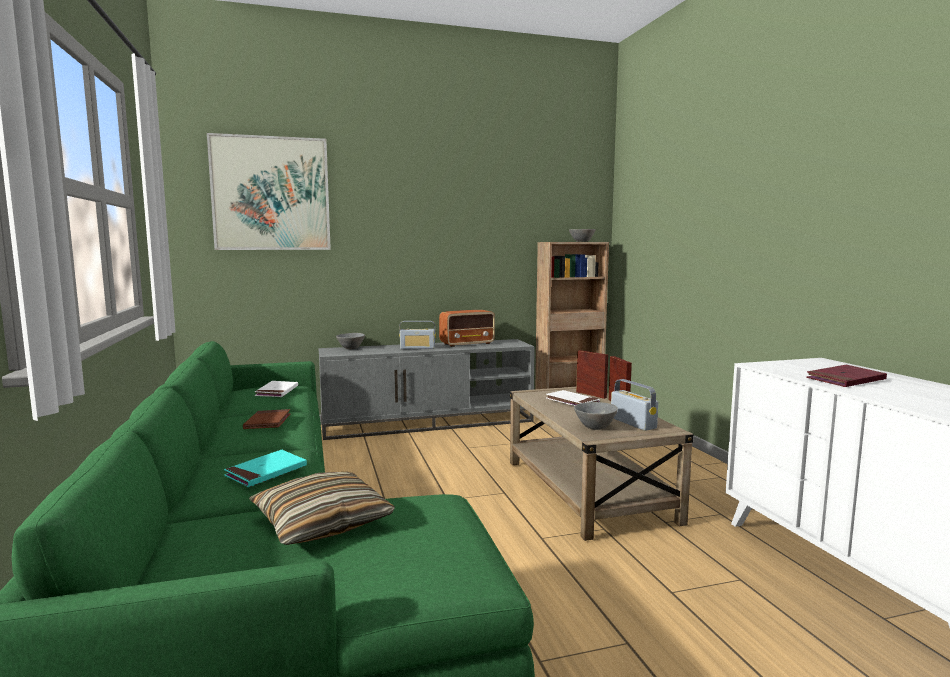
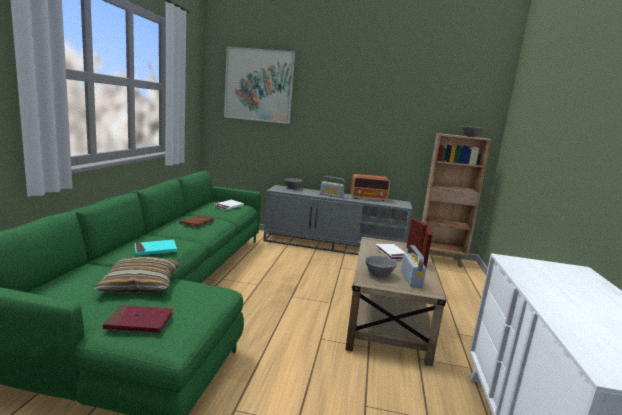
camera: 25 degrees right, 5 degrees up
red book [806,365,887,387] -> red book moved to [103,305,173,333]

